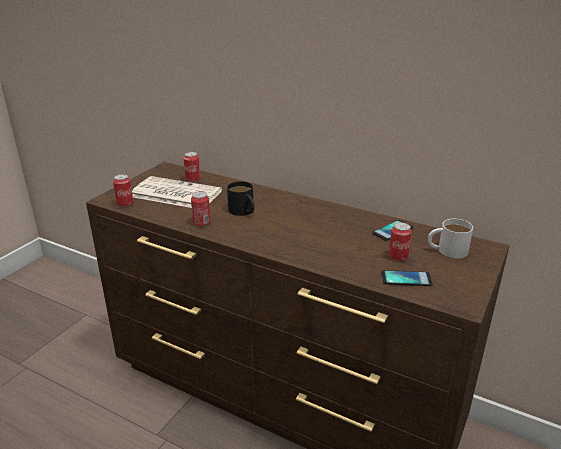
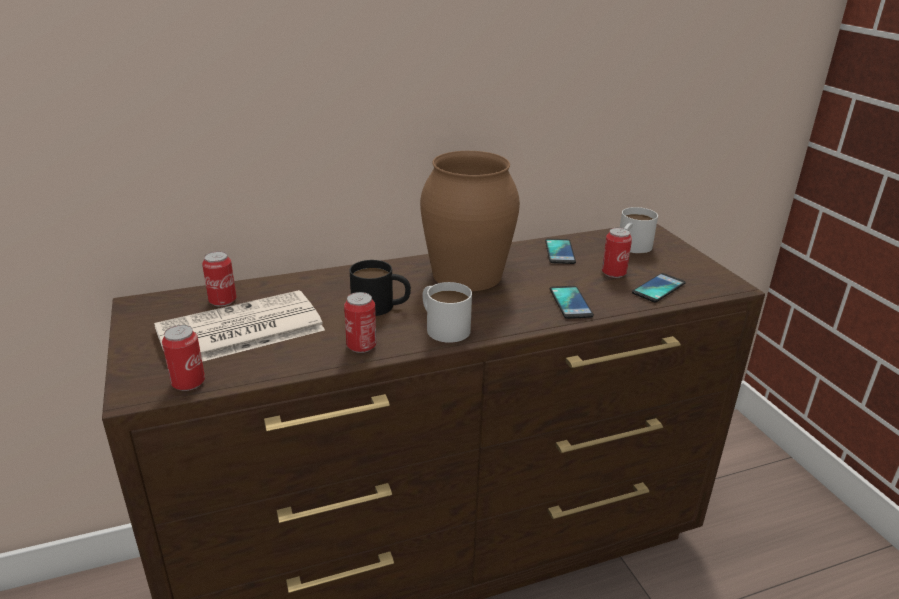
camera: 50 degrees left, 0 degrees up
none -> brown vase [420,151,520,291]
none -> white mug [423,282,472,343]
none -> phone [550,286,594,319]

